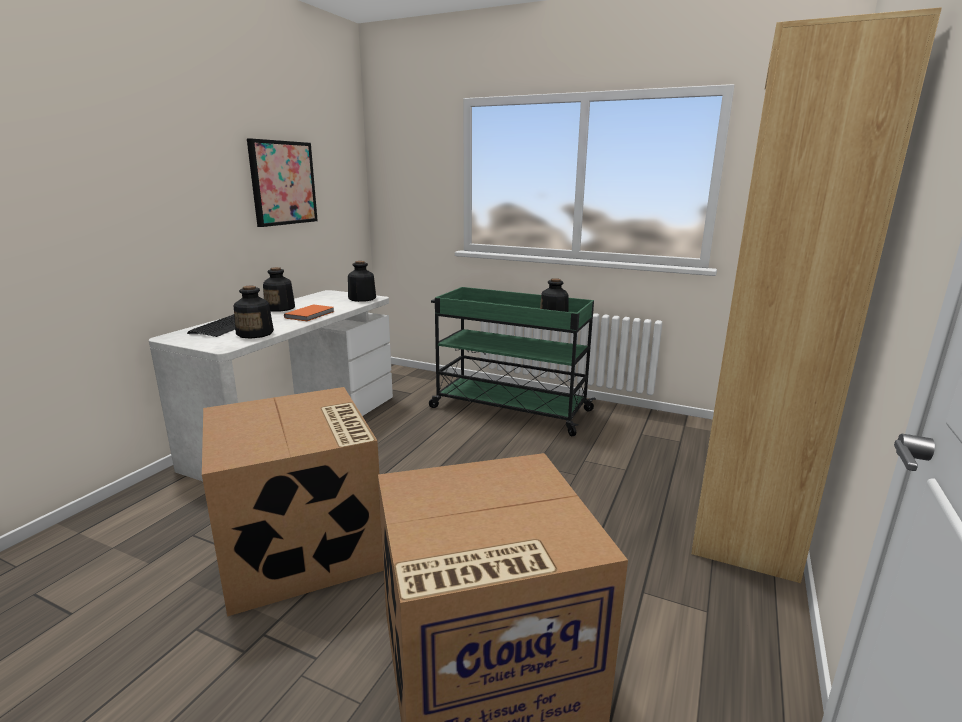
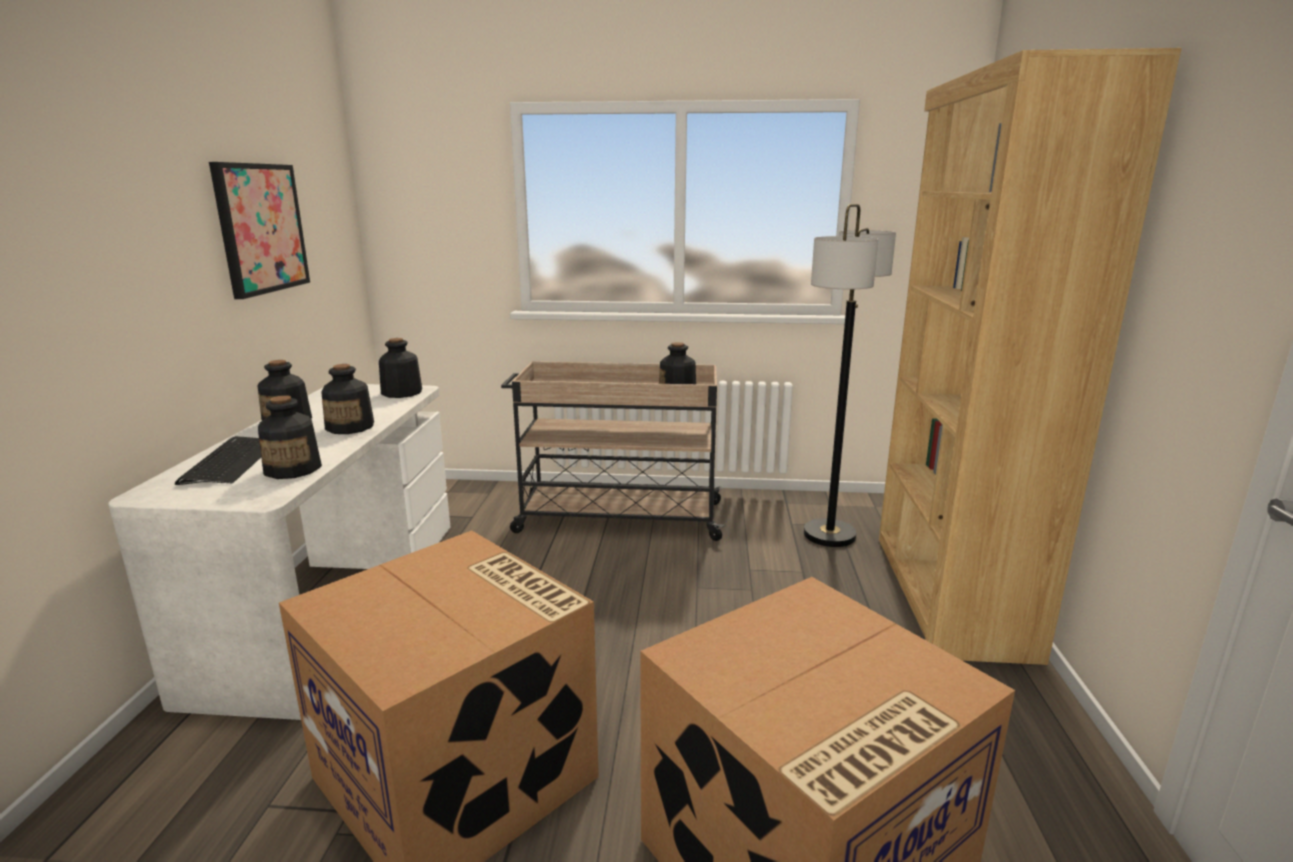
camera: 20 degrees left, 0 degrees up
orange book [284,304,335,321] -> bottle [321,364,374,434]
green cart [429,287,596,436] -> beige cart [501,361,725,541]
none -> floor lamp [804,203,896,547]

